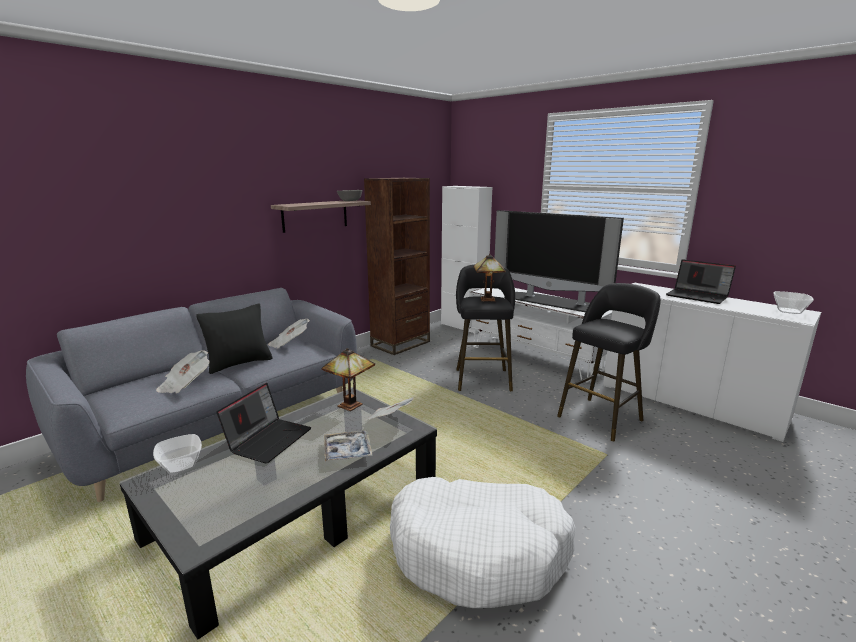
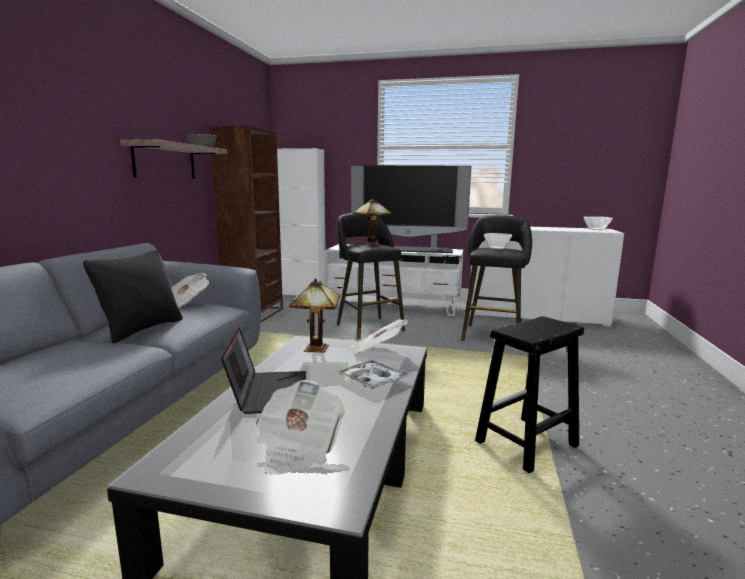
camera: 30 degrees left, 5 degrees down
bowl [153,434,202,474] -> bowl moved to [484,233,512,249]
newspaper [156,350,209,393] -> newspaper moved to [256,380,344,475]
white dog bed [390,477,576,608] -> black stool [475,316,584,473]
laptop [666,259,736,304] -> none

